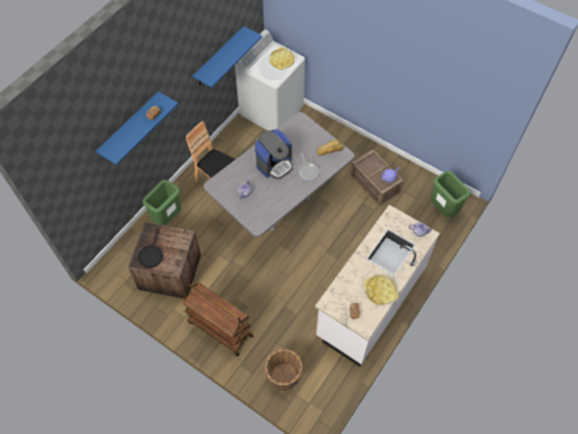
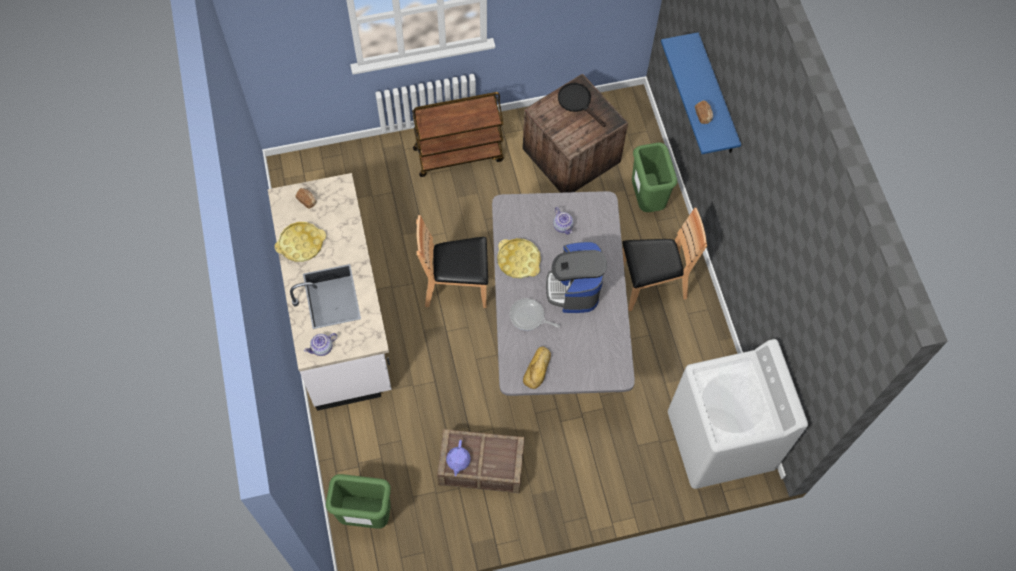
camera: 130 degrees right, 5 degrees up
blue shelf [192,26,262,88] -> none
brown bucket [265,349,302,390] -> none
yellow tray [269,47,295,70] -> yellow tray moved to [497,238,541,278]
none -> brown chair [416,215,488,308]

